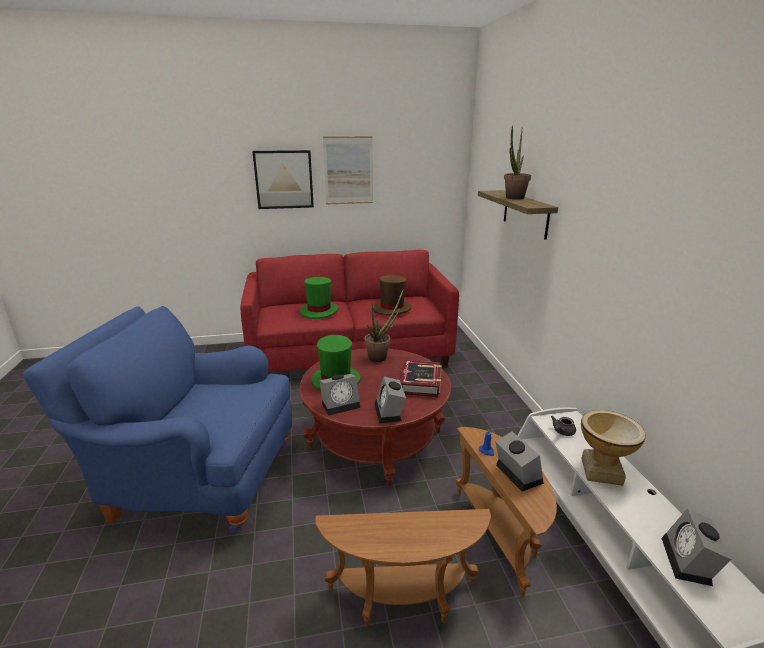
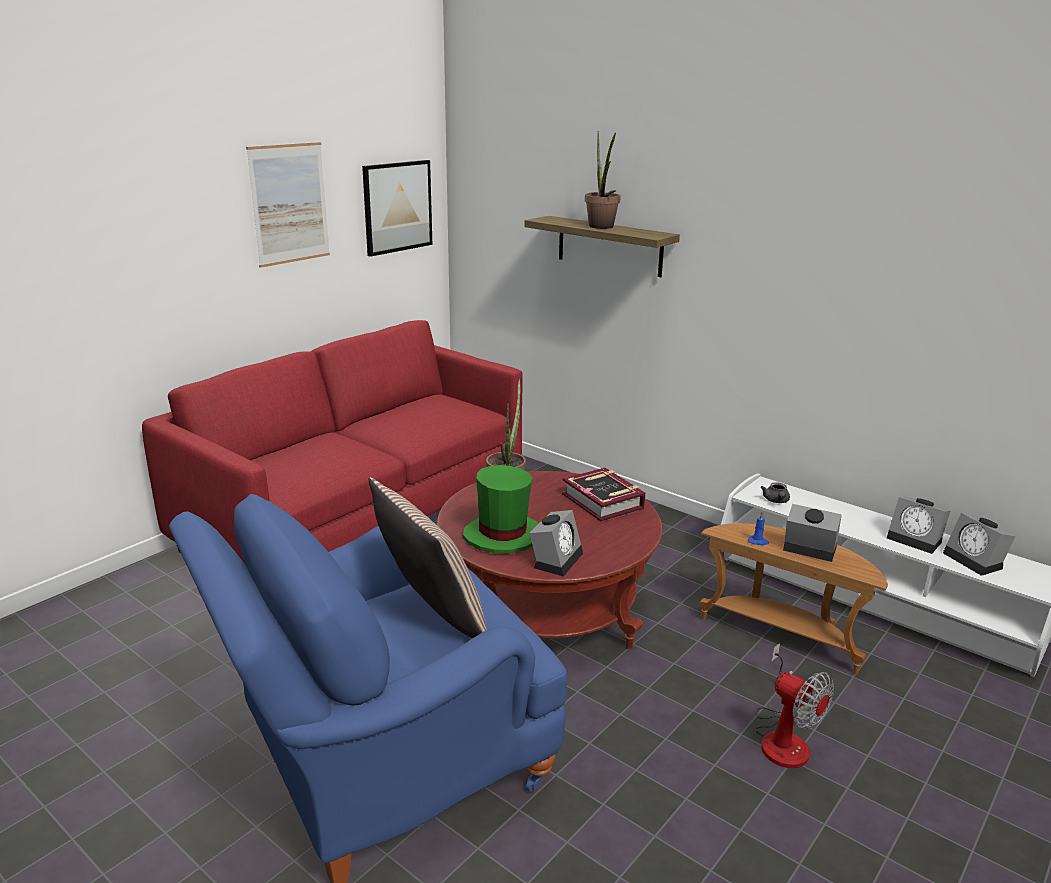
camera: 40 degrees left, 0 degrees up
picture [252,150,314,209] -> picture moved to [362,160,432,257]
green hat [300,277,338,319] -> none
brown side table [315,509,491,627] -> fan [755,643,834,768]
brown hat [373,275,411,316] -> none
alarm clock [375,377,406,423] -> alarm clock moved to [887,497,950,554]
vase [581,410,646,486] -> none
none -> pillow [368,477,487,638]

